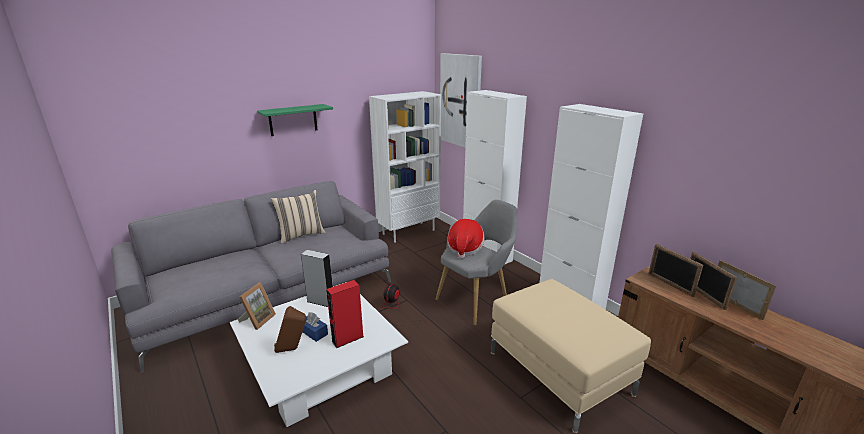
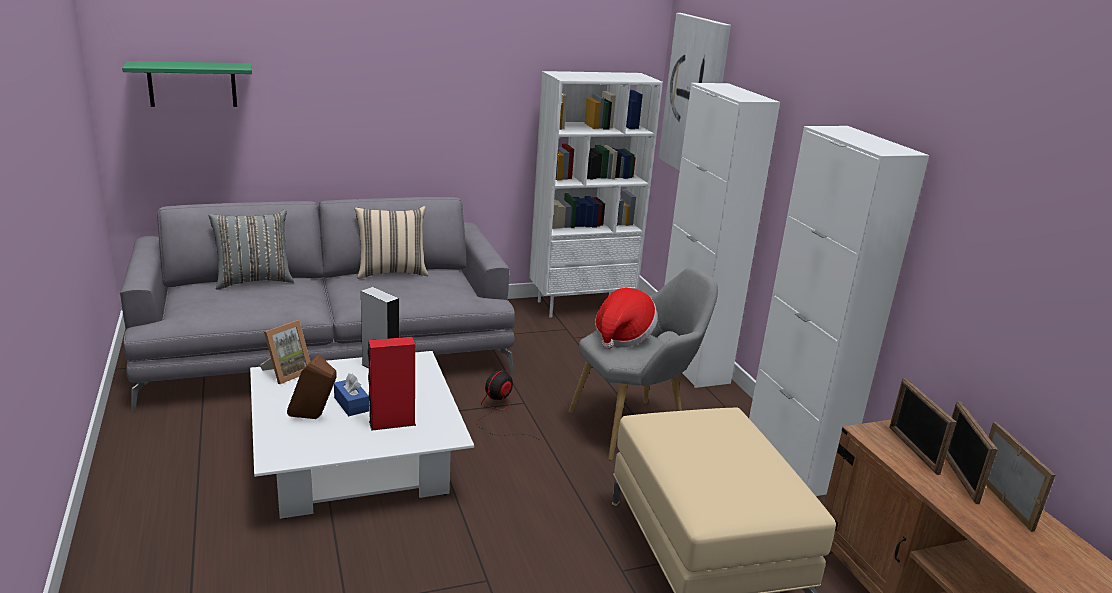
camera: 15 degrees right, 0 degrees up
green shelf [257,104,333,136] -> green shelf moved to [122,61,252,107]
none -> grey pillow [208,210,294,290]

